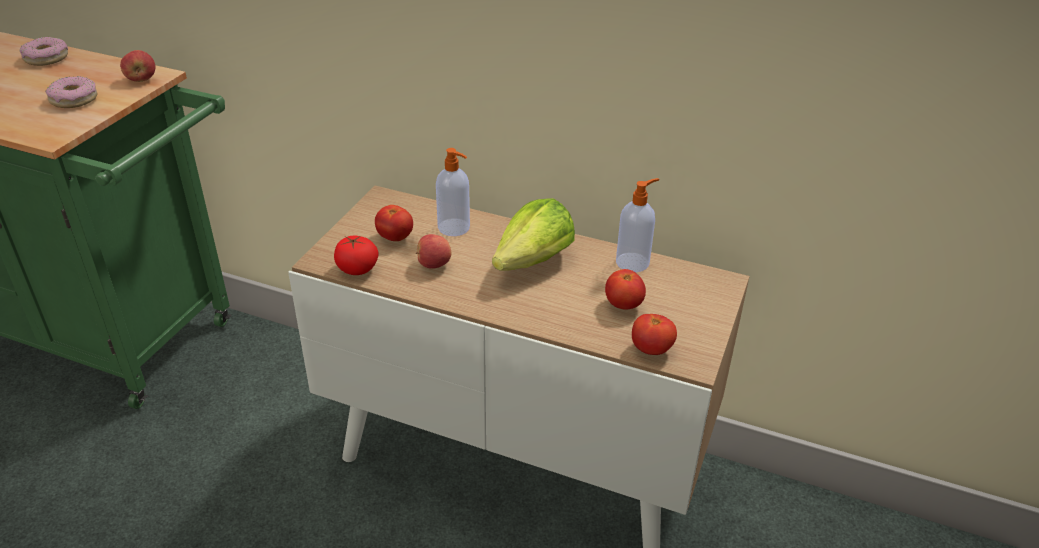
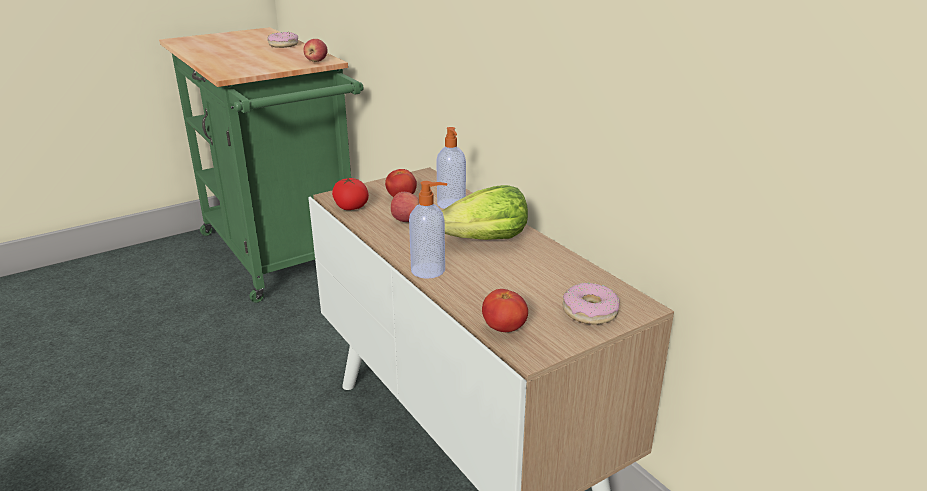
camera: 35 degrees right, 10 degrees down
donut [45,76,98,108] -> donut moved to [563,283,620,325]
tomato [605,269,646,310] -> none
soap dispenser [616,178,659,272] -> soap dispenser moved to [409,181,447,279]

